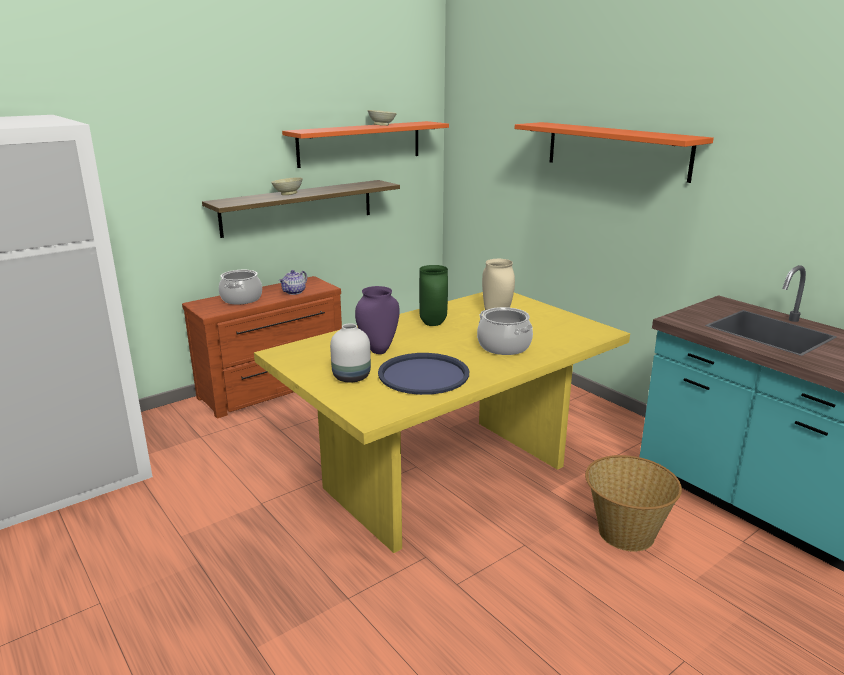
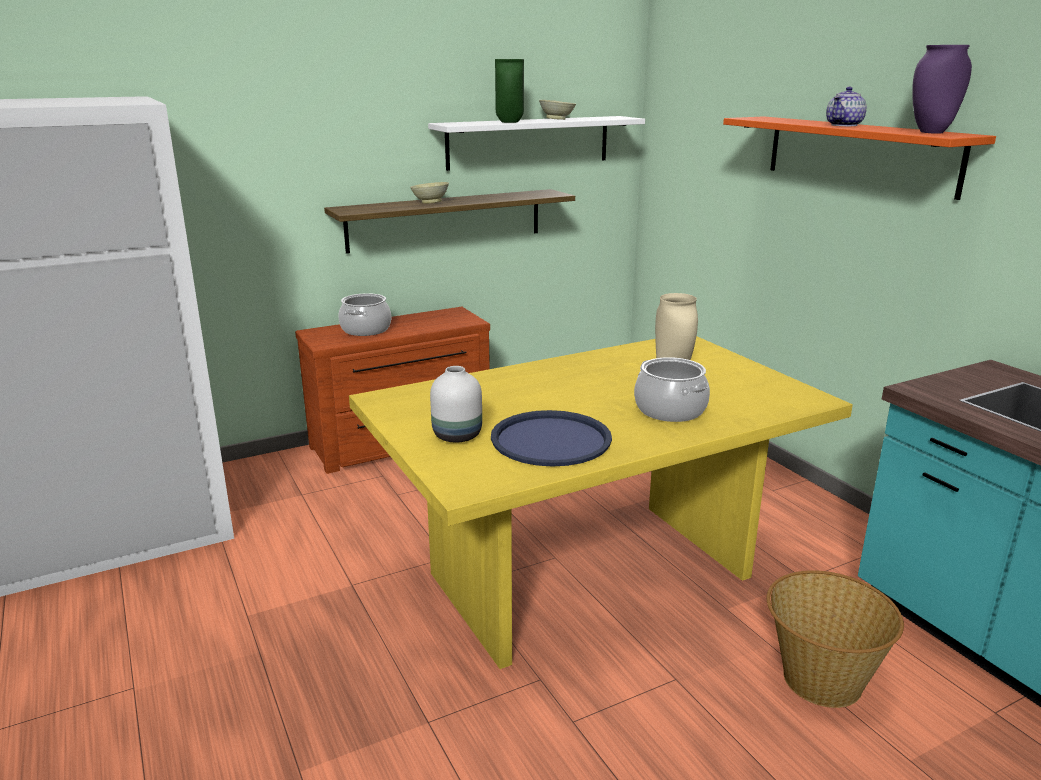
camera: 10 degrees right, 0 degrees up
teapot [279,270,307,295] -> teapot moved to [826,87,867,126]
orange shelf [282,121,449,168] -> white shelf [428,116,645,171]
purple vase [355,286,400,354] -> purple vase moved to [912,45,972,134]
green vase [419,265,448,326] -> green vase moved to [495,59,524,123]

